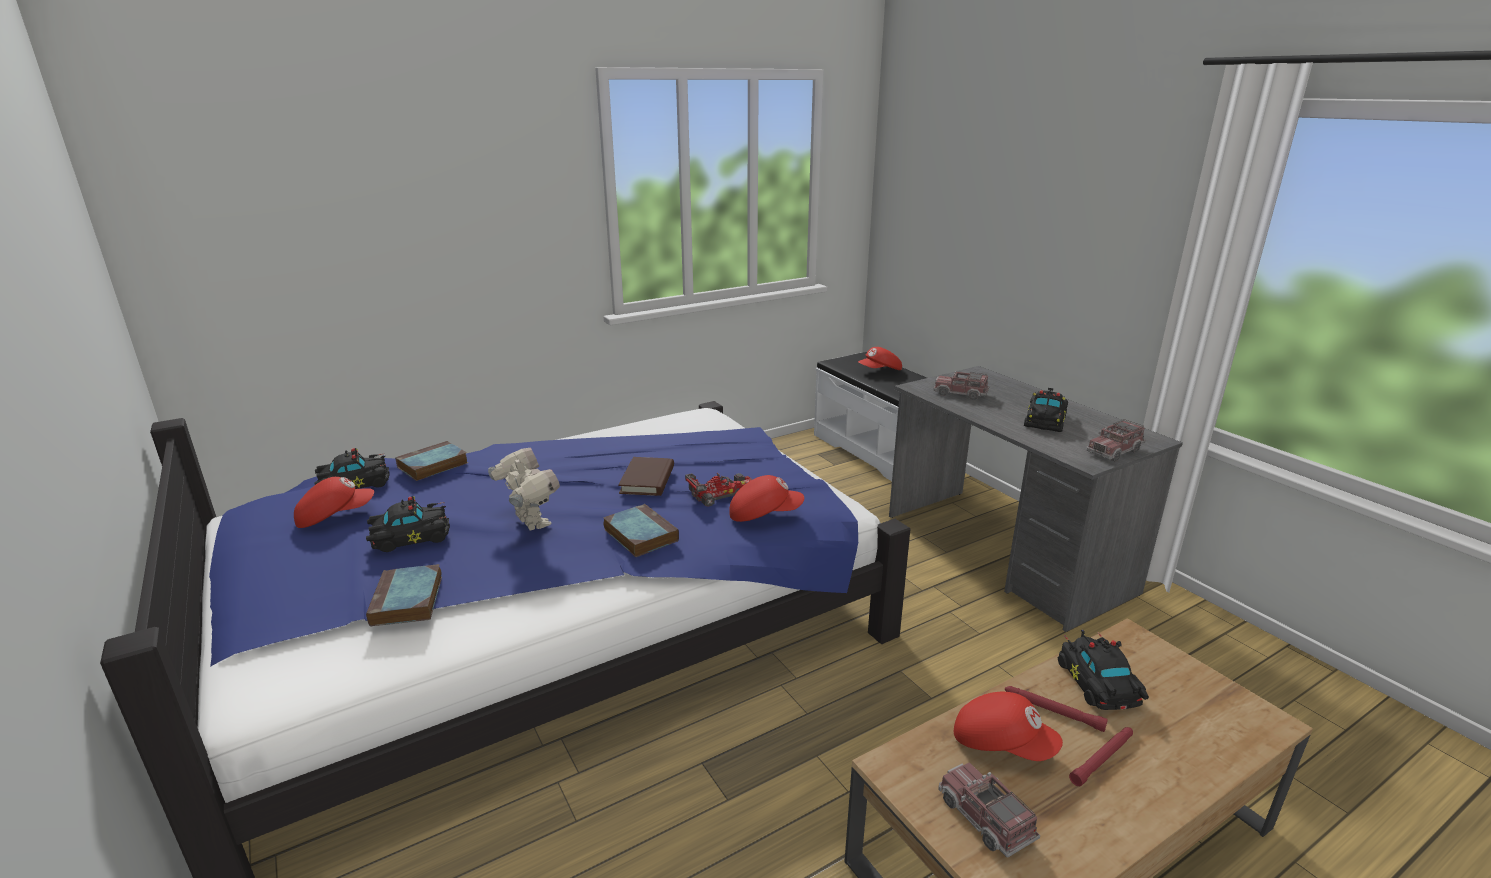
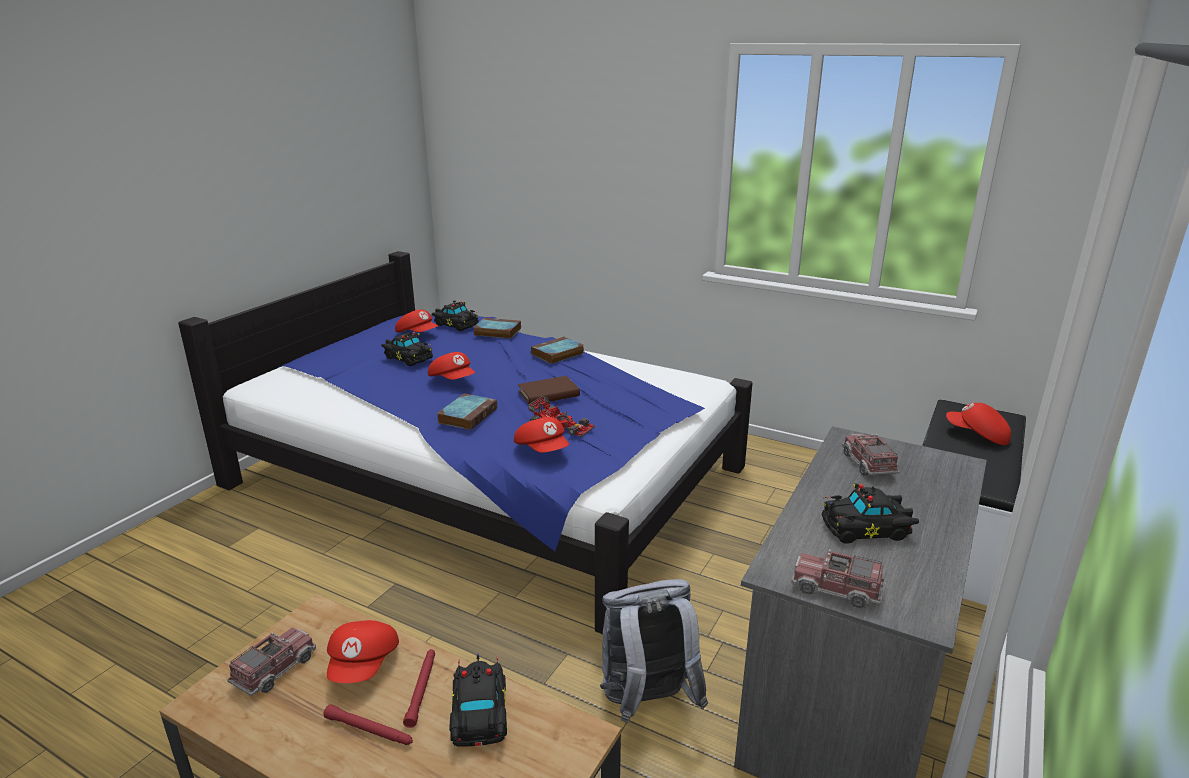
camera: 60 degrees right, 0 degrees up
book [366,564,442,627] -> book moved to [531,337,584,364]
toy robot [488,448,560,531] -> red cap [428,352,476,380]
black toy car [1058,630,1149,710] -> black toy car turned 60 degrees counterclockwise [449,653,507,747]
none -> grey backpack [600,579,708,723]

